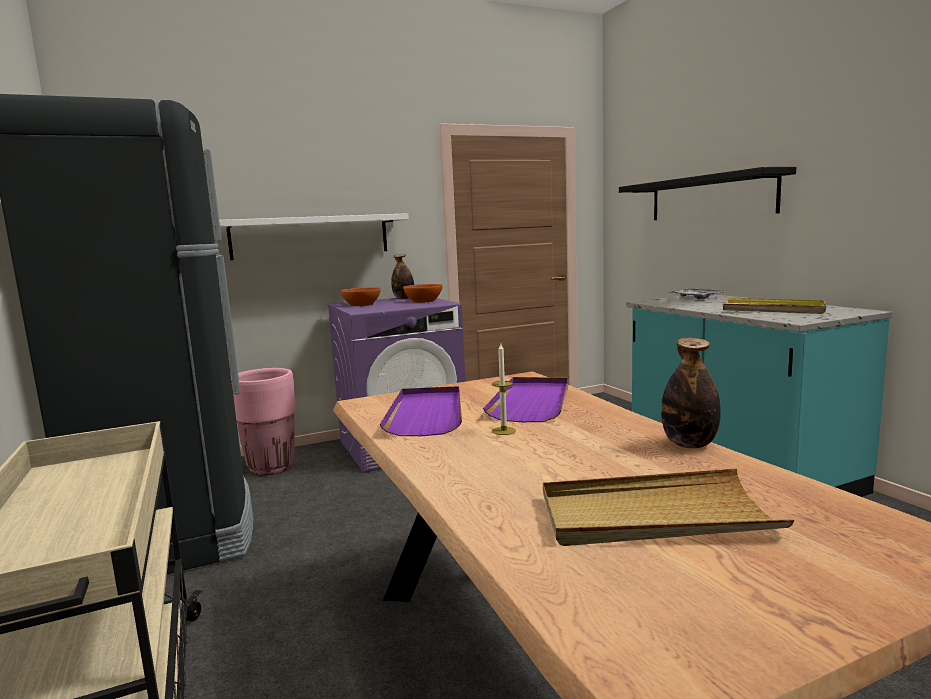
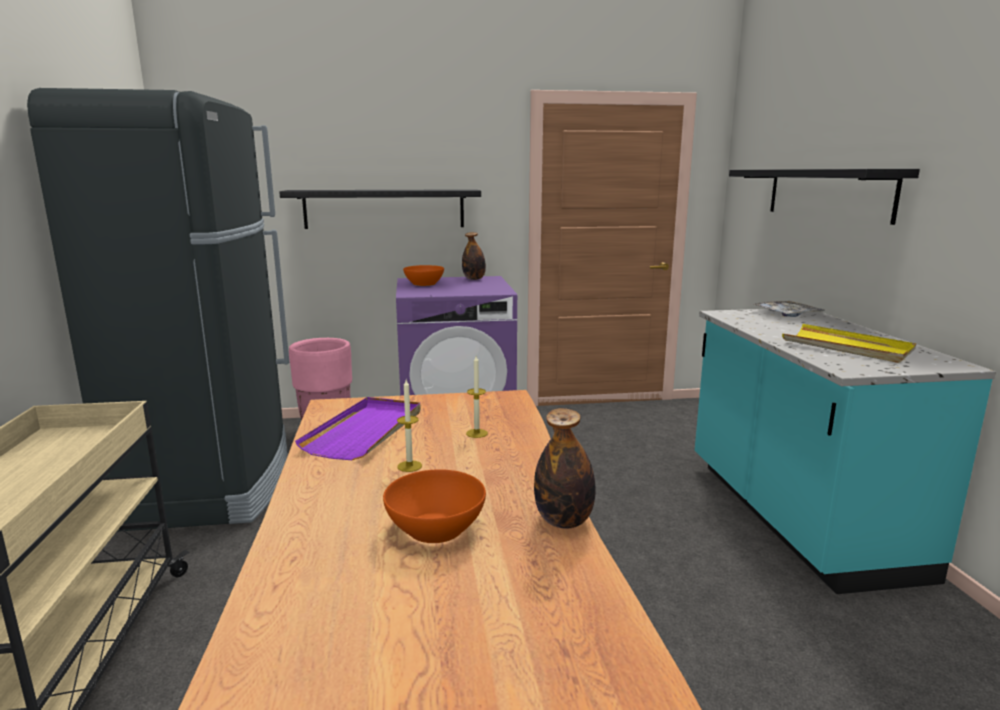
camera: 15 degrees right, 5 degrees up
white shelf [219,213,409,260] -> black shelf [279,189,481,229]
orange bowl [403,284,443,303] -> orange bowl moved to [383,469,486,543]
purple tray [483,377,568,422] -> candle [466,356,488,438]
beige tray [543,469,794,546] -> none

